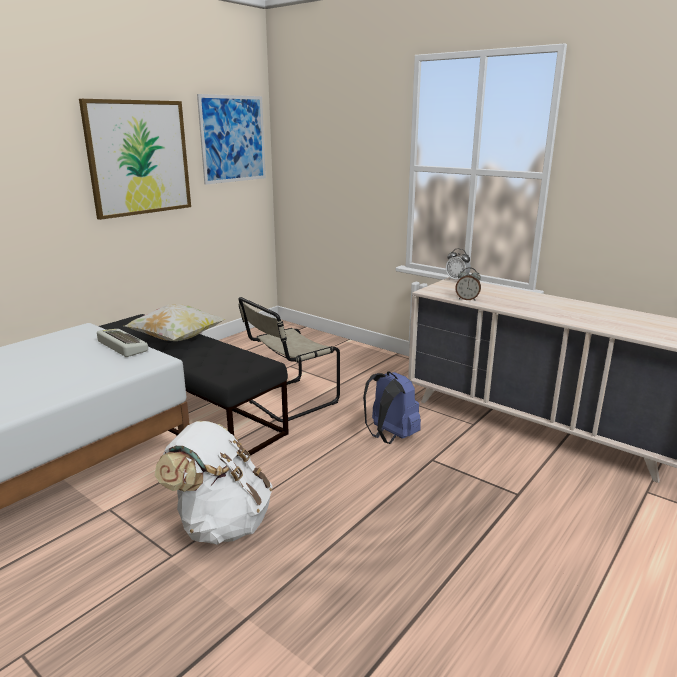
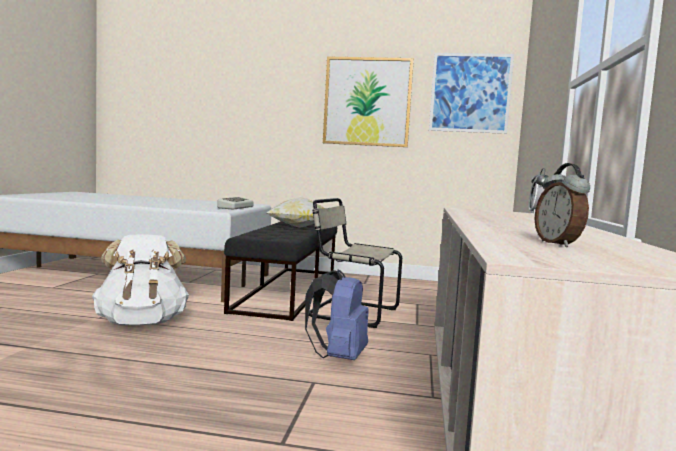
camera: 60 degrees right, 15 degrees down
alarm clock [455,267,481,301] -> alarm clock moved to [535,163,590,247]

